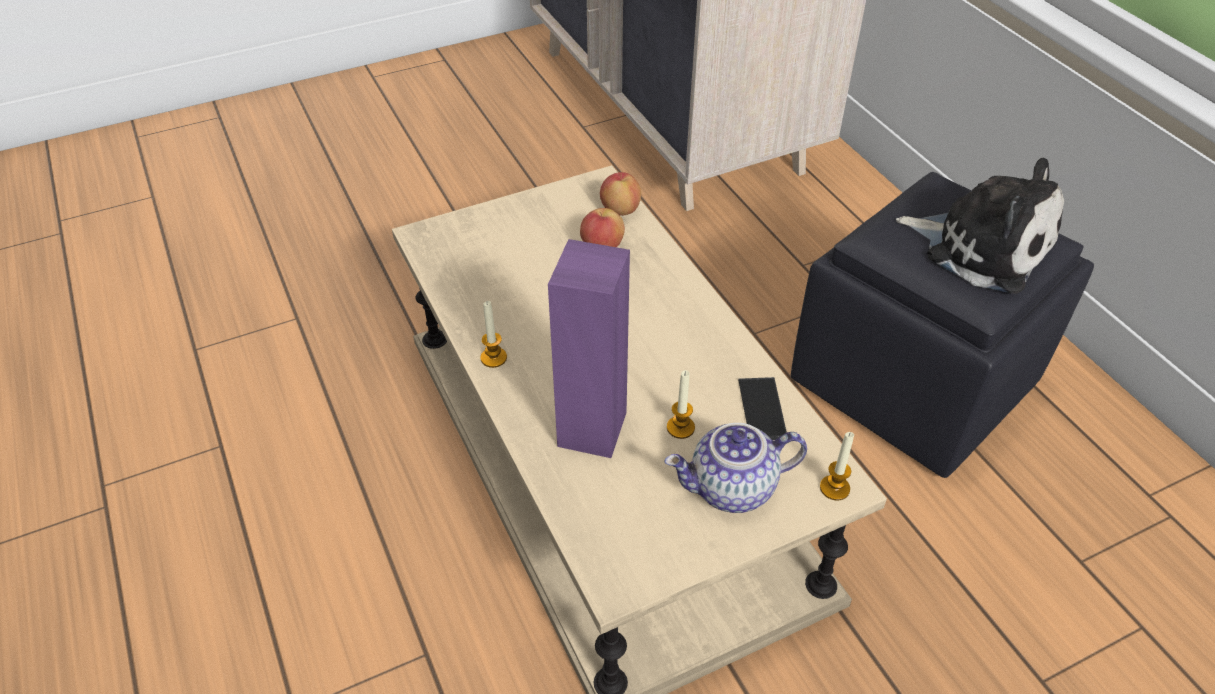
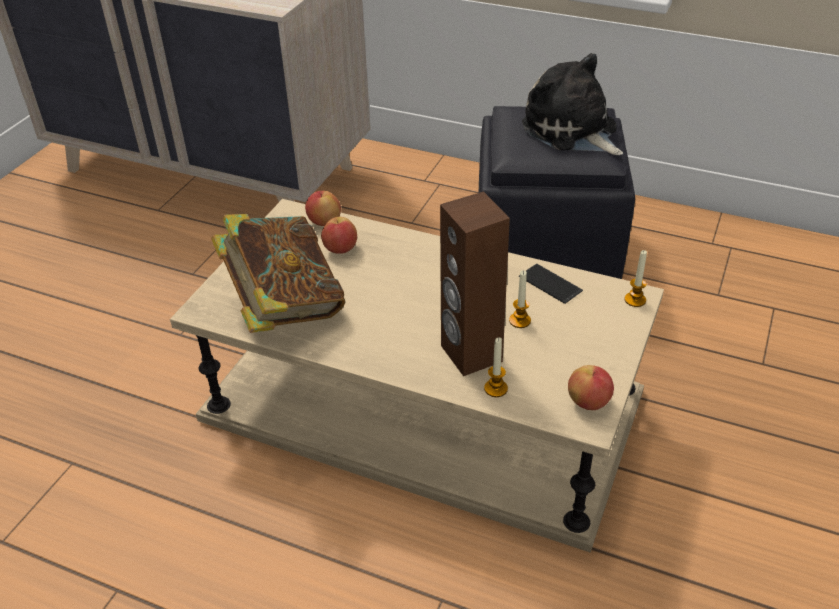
camera: 40 degrees left, 5 degrees down
candle [481,301,507,368] -> candle moved to [484,337,508,397]
purple speaker [548,239,630,458] -> brown speaker [440,191,510,376]
teapot [664,423,807,513] -> none
plush toy [896,158,1064,294] -> plush toy turned 120 degrees counterclockwise [522,53,623,155]
none -> book [211,214,345,333]
none -> apple [568,365,614,410]

